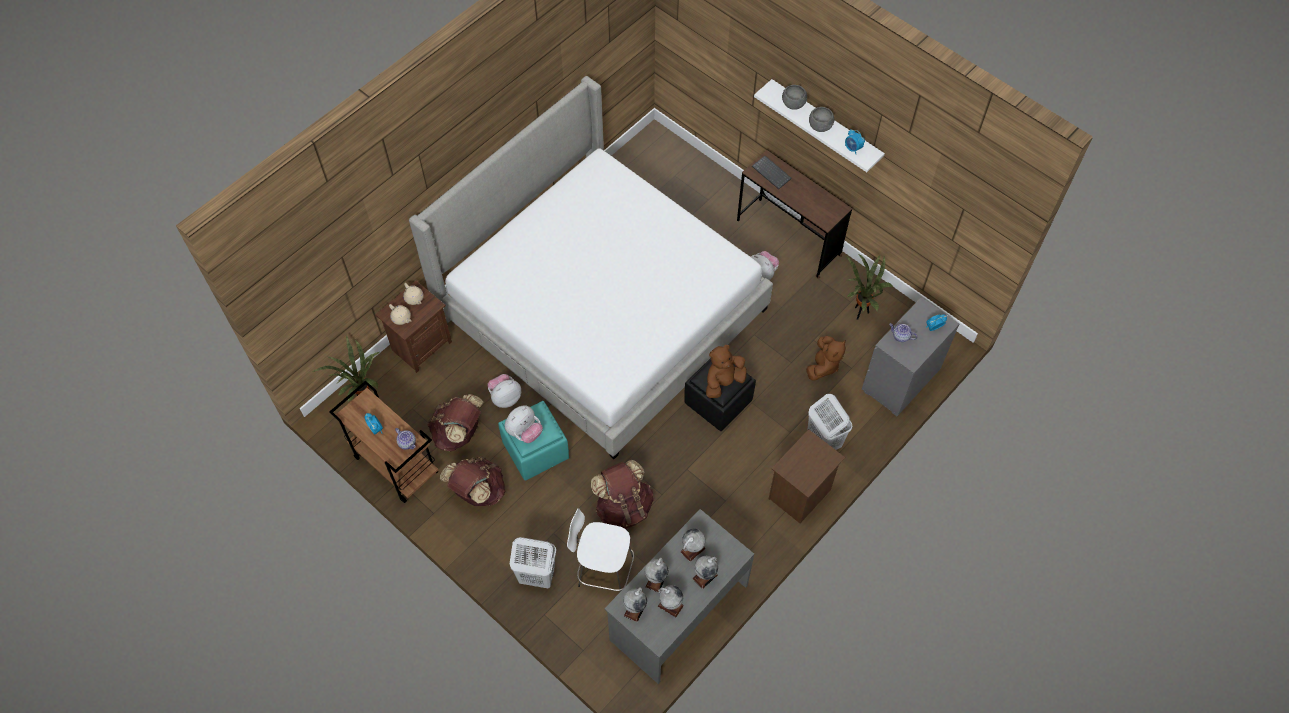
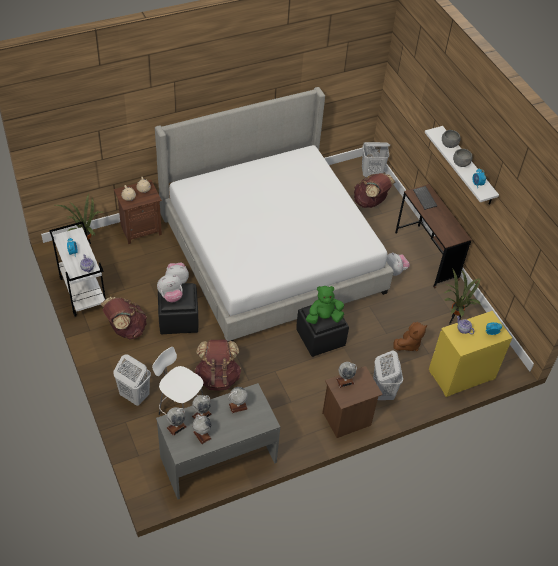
camera: 20 degrees right, 10 degrees down
brown cart [329,381,438,503] -> white cart [49,221,106,317]
brown backpack [427,394,484,451] -> brown backpack moved to [354,173,396,208]
turquoise ottoman [498,401,569,481] -> black ottoman [158,283,198,334]
globe [693,556,718,589] -> globe moved to [336,362,357,388]
brown plush toy [706,345,747,398] -> green plush toy [306,286,344,324]
grey dresser [862,297,959,416] -> yellow dresser [429,311,512,397]
none -> white laundry basket [362,142,390,177]

